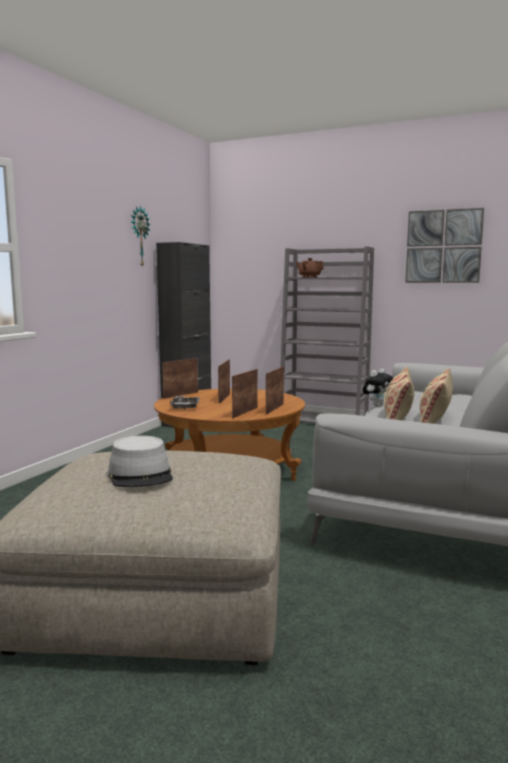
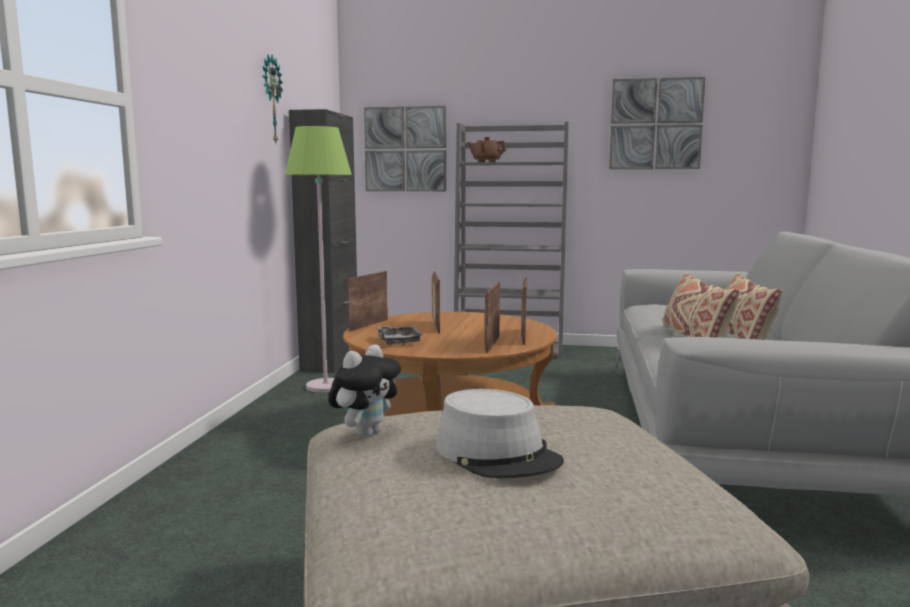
camera: 15 degrees left, 0 degrees up
plush toy [362,369,393,406] -> plush toy moved to [328,344,401,437]
none -> green floor lamp [285,126,352,393]
none -> picture [364,106,446,191]

